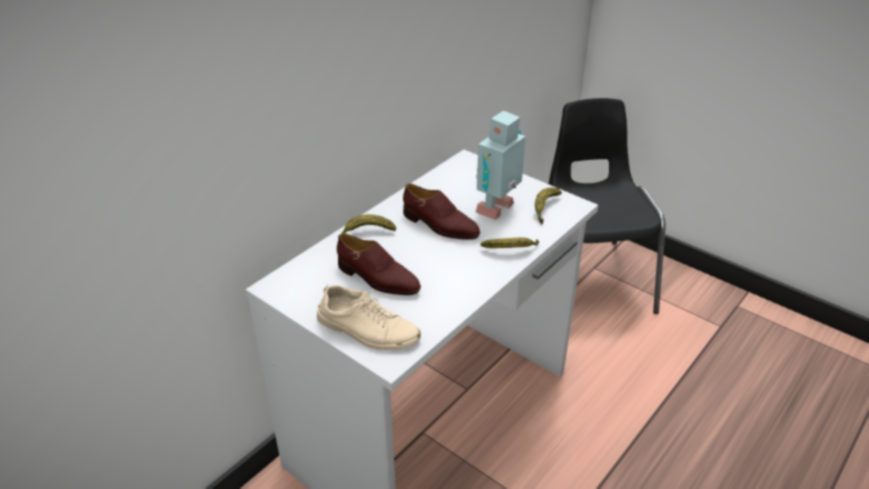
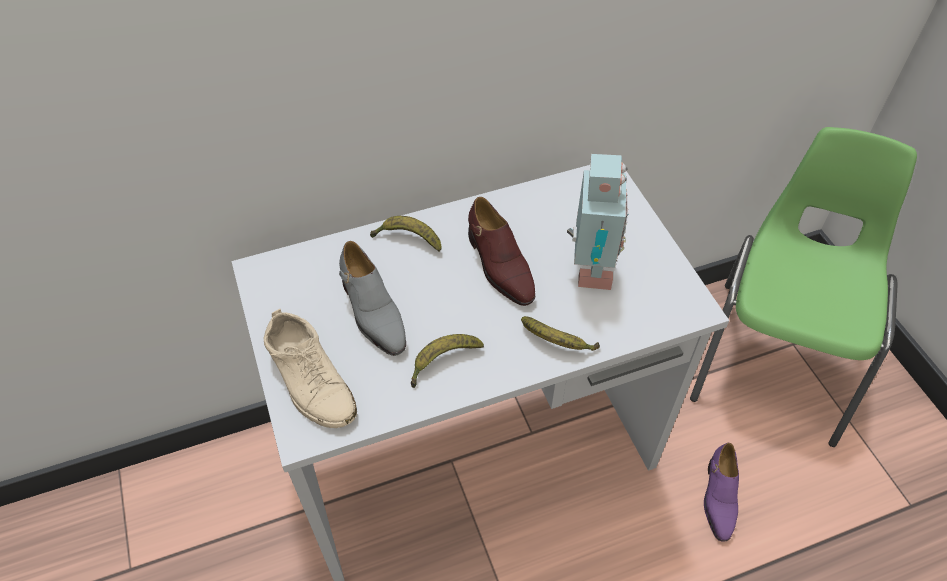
camera: 30 degrees right, 15 degrees up
brown shoe [337,233,421,295] -> grey shoe [339,241,406,356]
toy robot [476,111,526,220] -> toy robot turned 120 degrees clockwise [567,154,629,290]
banana [535,187,562,224] -> banana moved to [411,334,484,388]
black chair [549,98,666,314] -> green chair [690,127,917,447]
none -> purple shoe [704,443,739,542]

